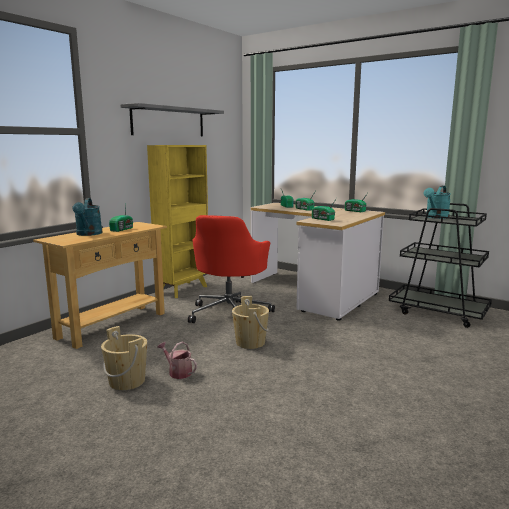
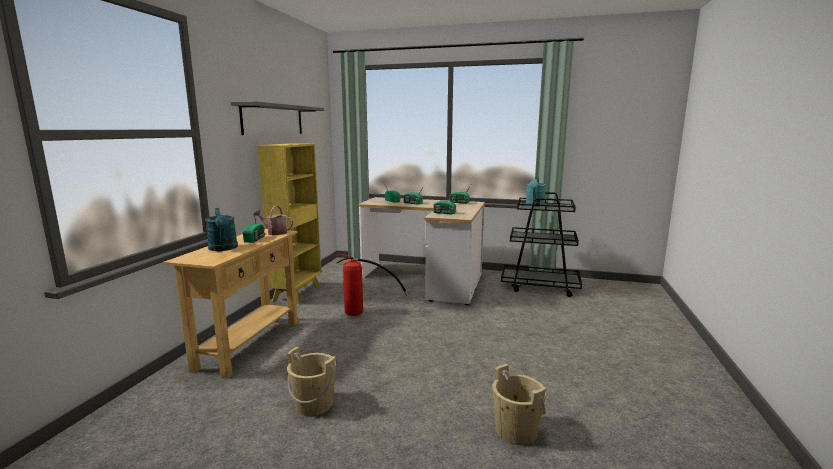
camera: 20 degrees left, 0 degrees up
watering can [157,342,197,379] -> watering can moved to [255,206,293,235]
red office chair [188,215,275,323] -> fire extinguisher [336,254,408,316]
beige bucket [232,296,269,349] -> beige bucket moved to [492,364,546,445]

